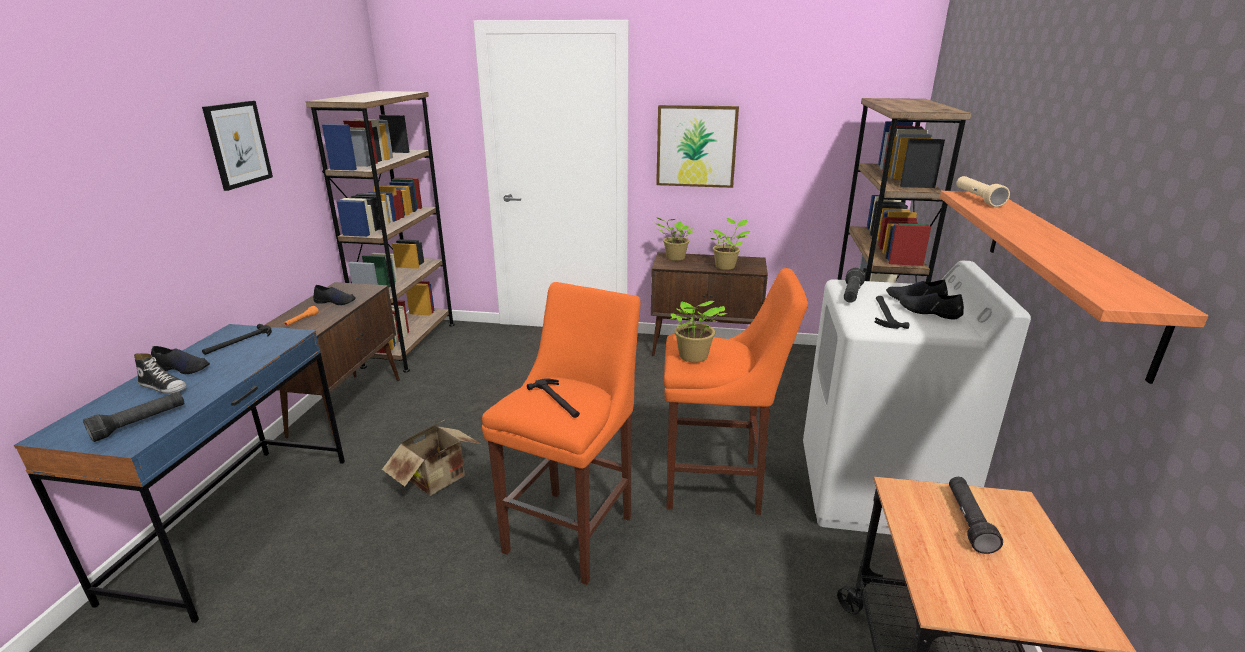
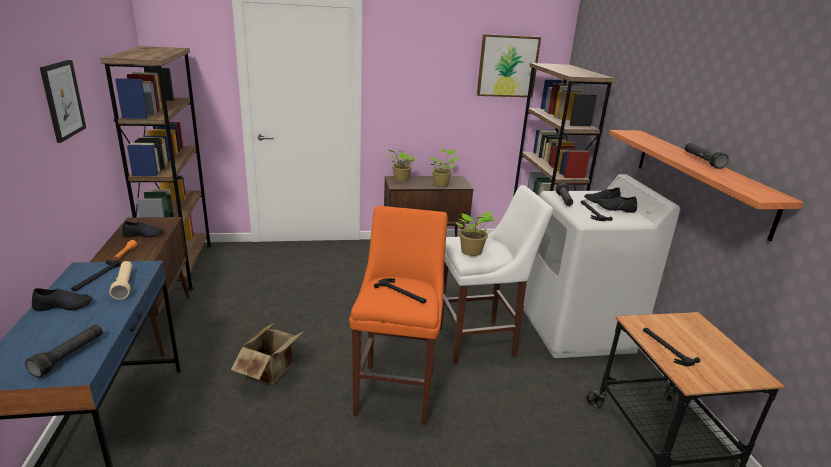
camera: 20 degrees left, 0 degrees up
shoe [134,353,186,394] -> none
picture [656,105,739,188] -> picture moved to [477,34,541,97]
orange stool [664,268,808,515] -> white stool [440,185,553,364]
black flashlight [949,477,1003,554] -> black flashlight moved to [685,143,729,169]
beige flashlight [956,176,1010,207] -> beige flashlight moved to [109,261,132,300]
none -> hammer [643,327,700,366]

